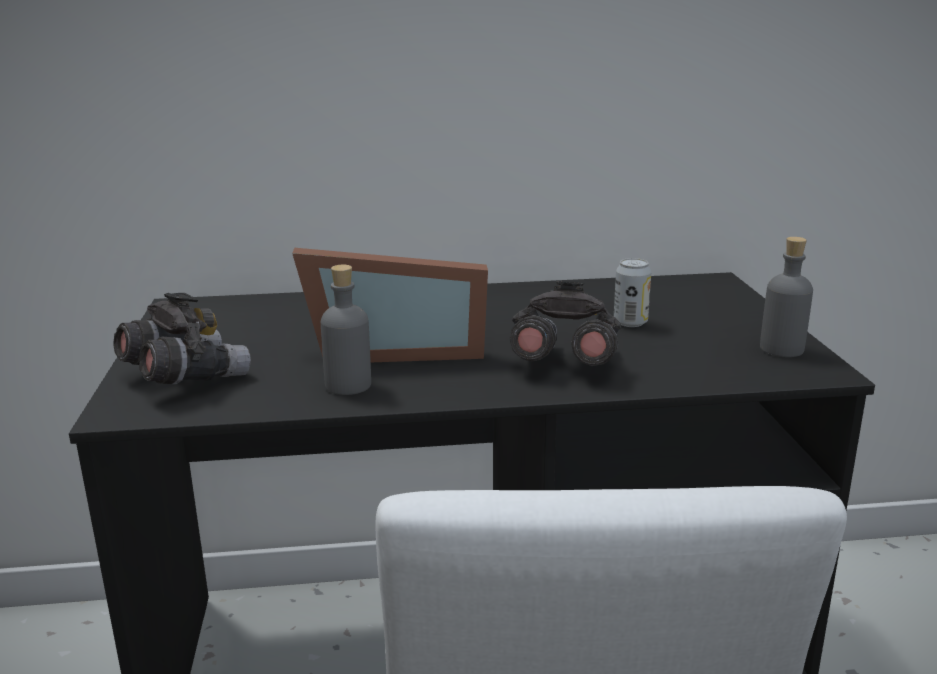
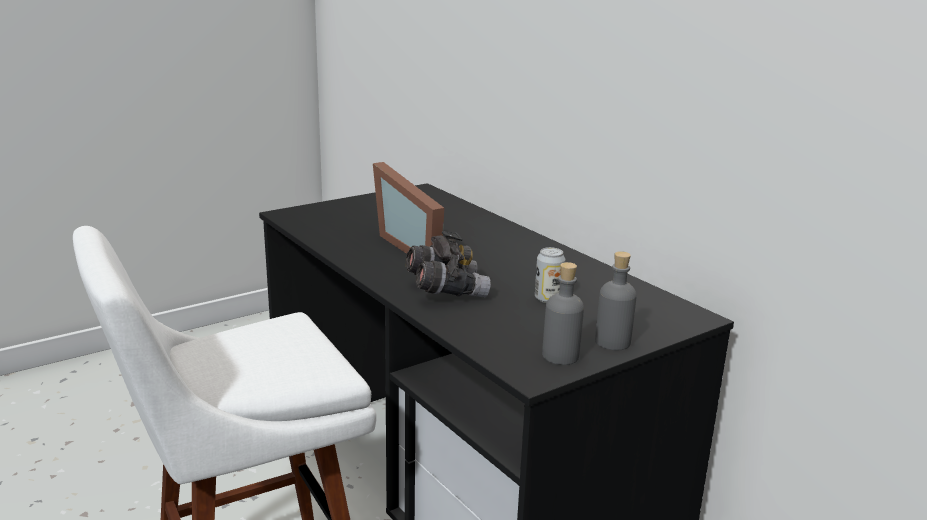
camera: 60 degrees right, 0 degrees up
grey binoculars [113,293,251,384] -> none
grey bottle [321,265,371,395] -> grey bottle moved to [595,251,637,350]

